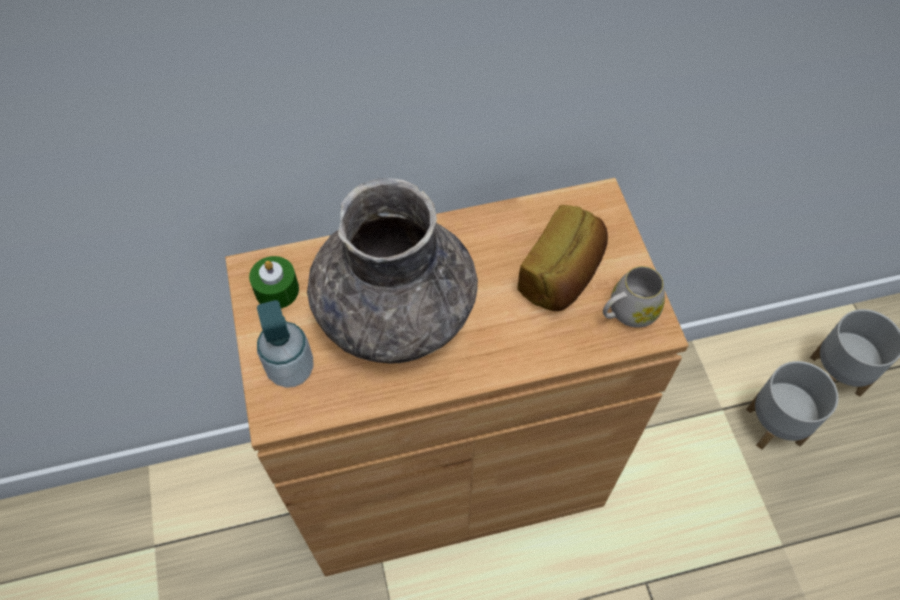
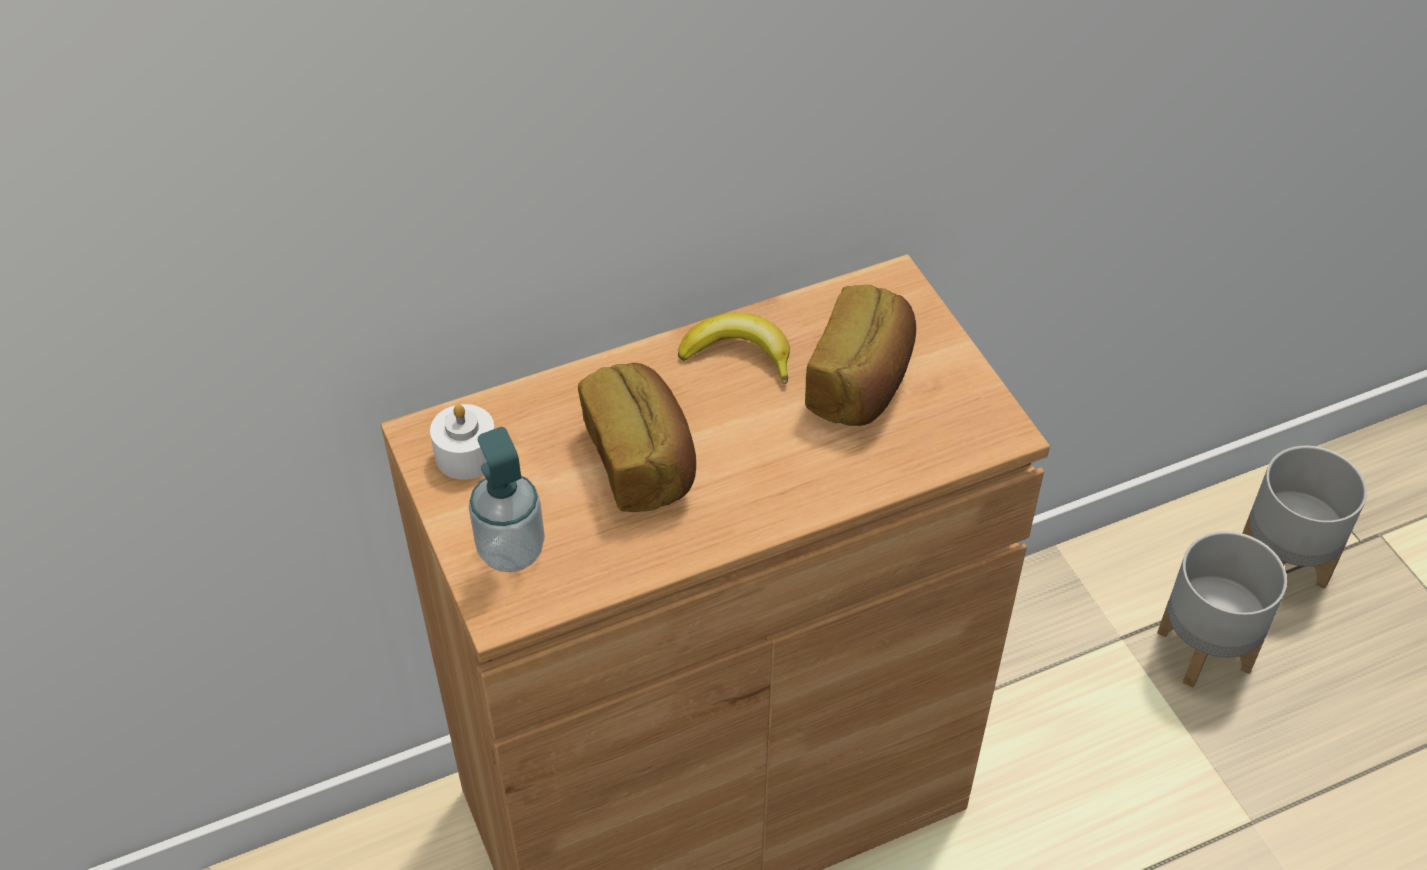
camera: 10 degrees left, 10 degrees down
green candle [249,256,299,309] -> white candle [430,404,495,480]
grey vase [307,178,478,364] -> bread [578,363,696,512]
white mug [603,266,665,328] -> none
none -> banana [678,313,790,384]

